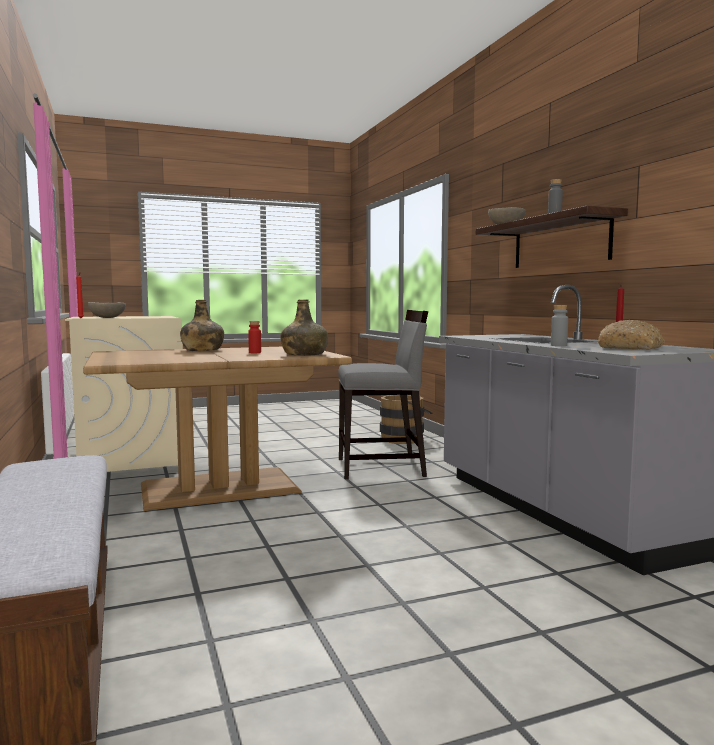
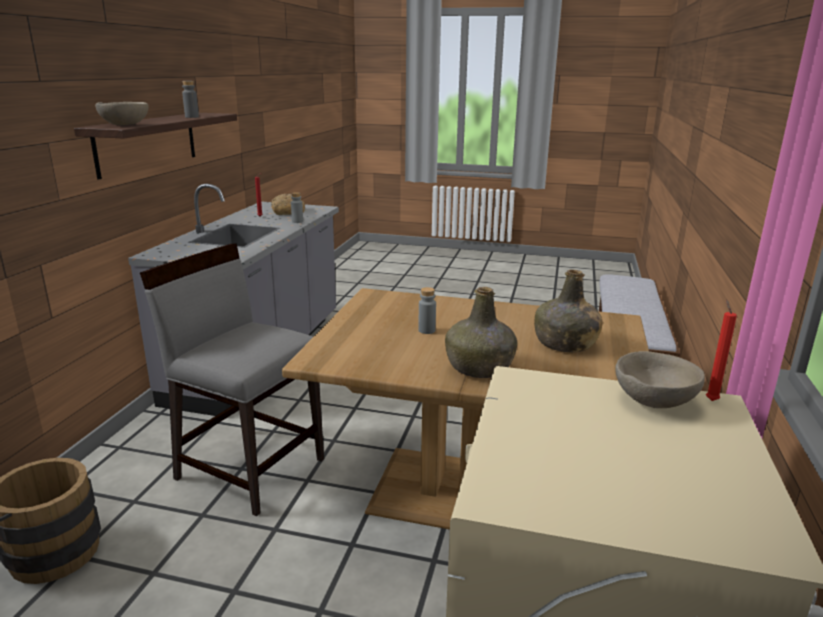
camera: 145 degrees left, 15 degrees up
red bottle [248,321,261,353] -> grey bottle [418,287,436,334]
green bottle [280,299,328,356] -> green bottle moved to [534,270,603,353]

